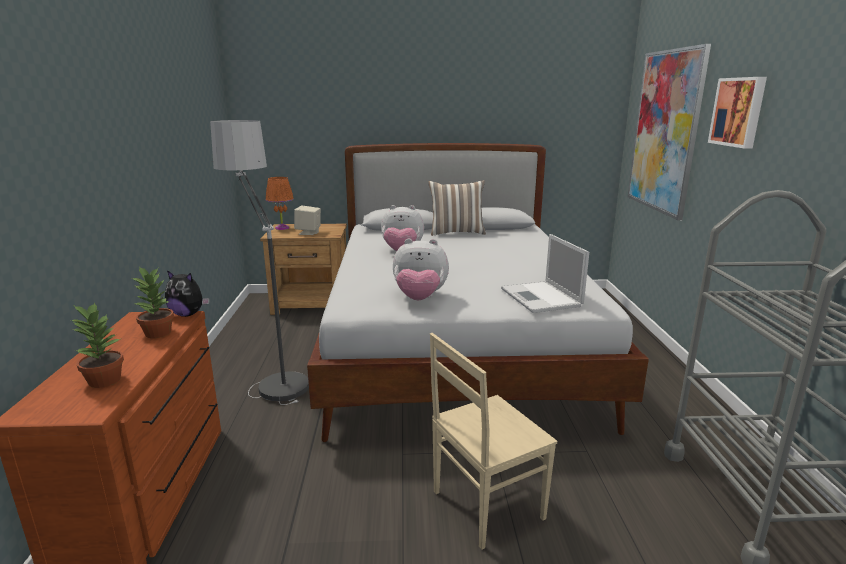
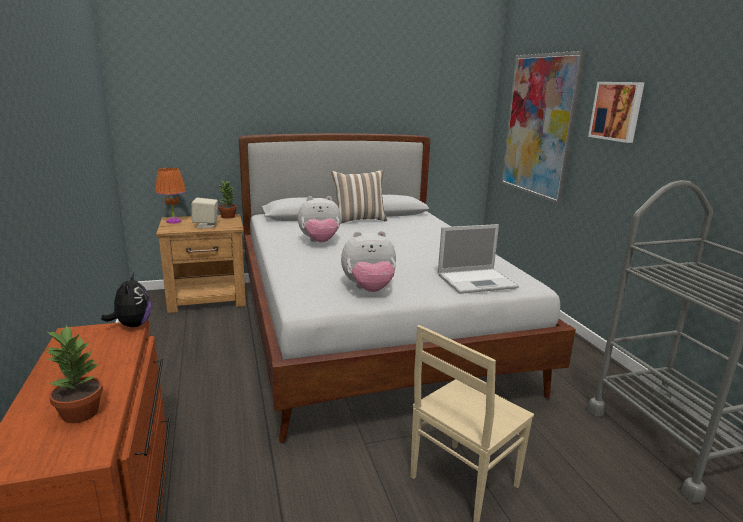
camera: 15 degrees left, 0 degrees up
potted plant [132,267,174,338] -> potted plant moved to [218,179,237,219]
plush toy [165,270,210,317] -> plush toy turned 105 degrees counterclockwise [101,272,151,327]
floor lamp [210,120,309,405] -> none
laptop [501,234,589,313] -> laptop turned 75 degrees counterclockwise [438,224,519,294]

